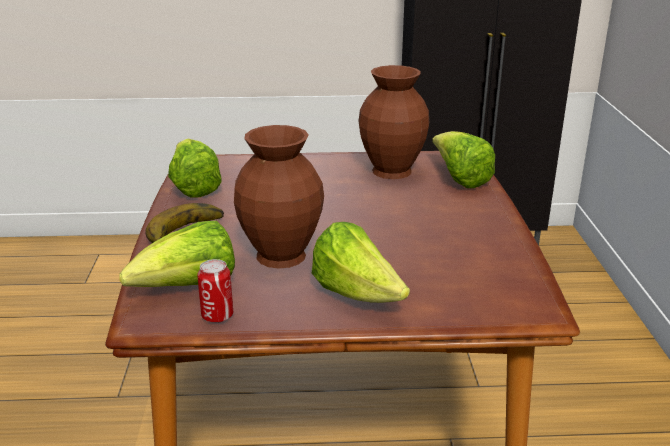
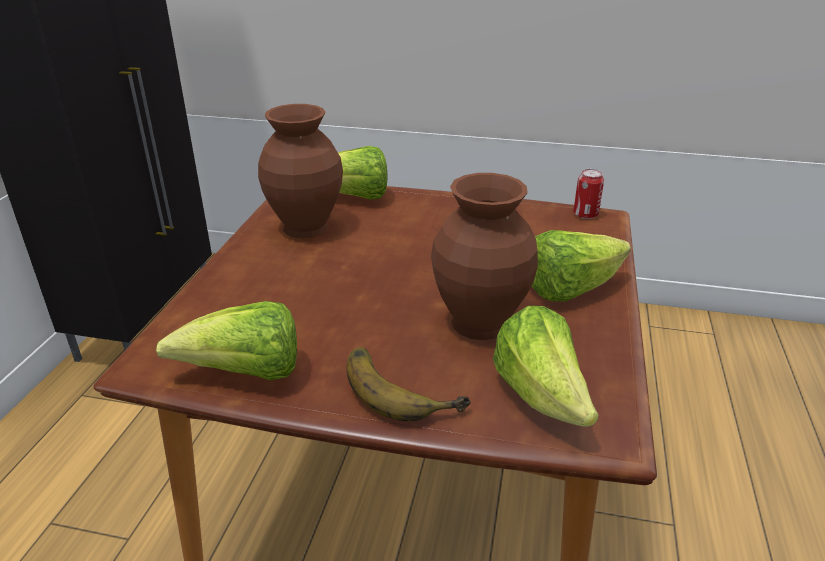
camera: 75 degrees left, 5 degrees up
can [197,259,233,323] -> can moved to [573,169,604,219]

